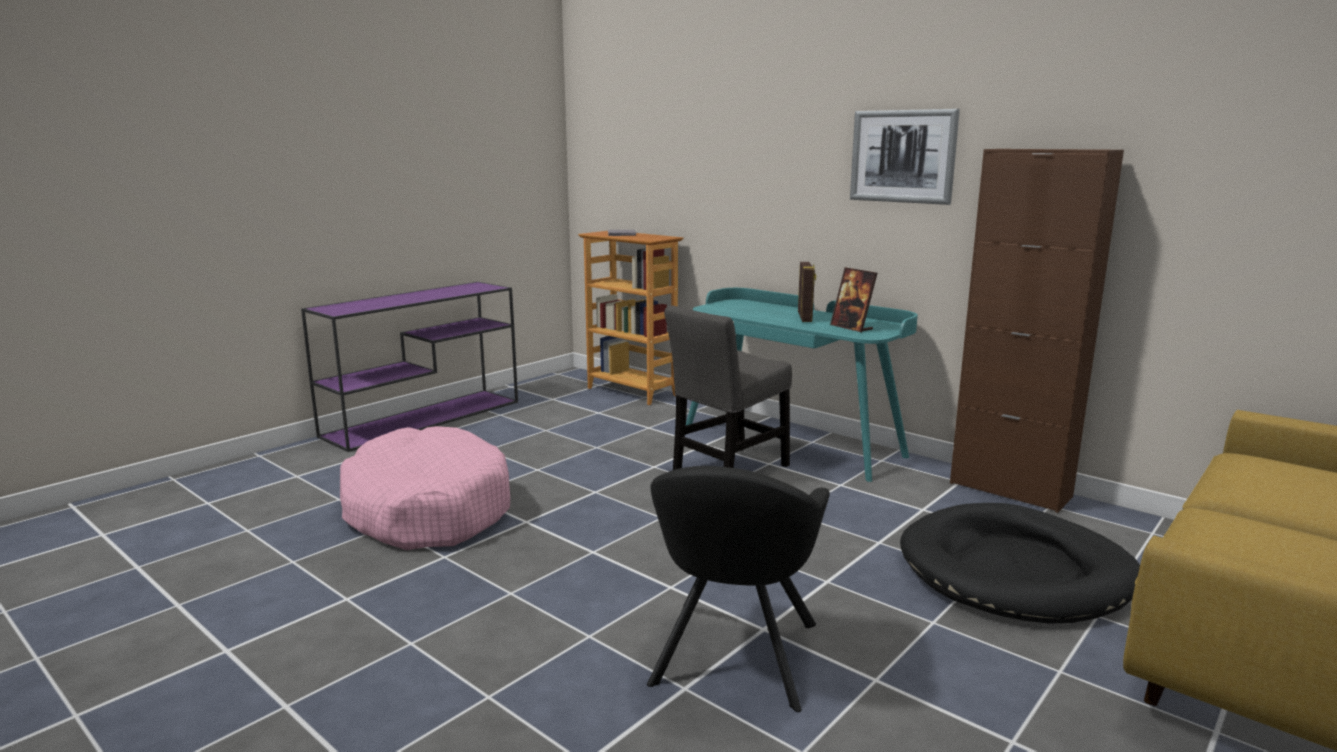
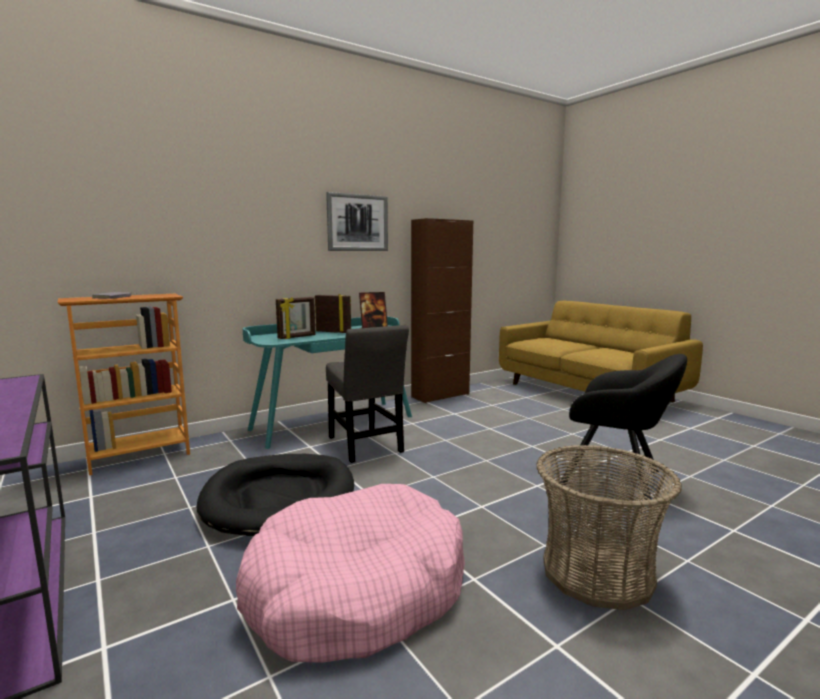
camera: 75 degrees left, 5 degrees down
black dog bed [900,503,1140,624] -> black dog bed moved to [196,454,354,536]
none -> picture frame [276,297,316,339]
none -> basket [536,445,682,610]

